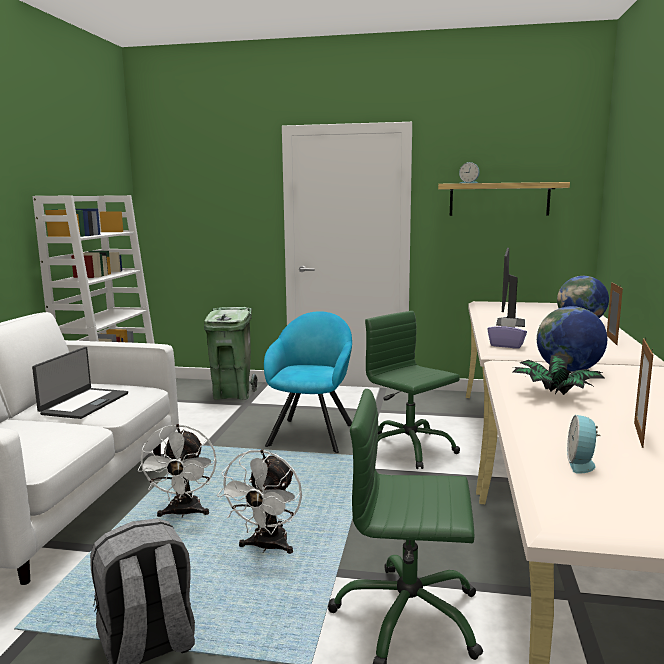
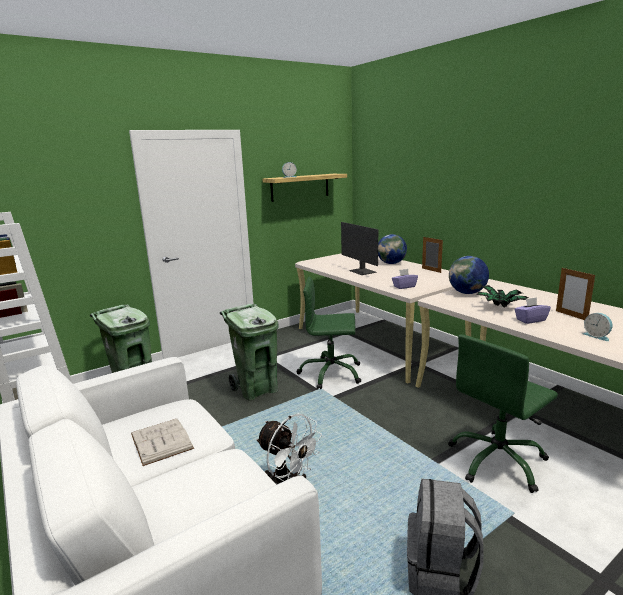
camera: 45 degrees left, 5 degrees up
laptop [32,347,128,419] -> white book [131,419,194,466]
white fan [217,449,302,554] -> none
turquoise armchair [264,311,352,453] -> green trash can [220,304,279,400]
none -> purple tissue box [514,297,551,324]

